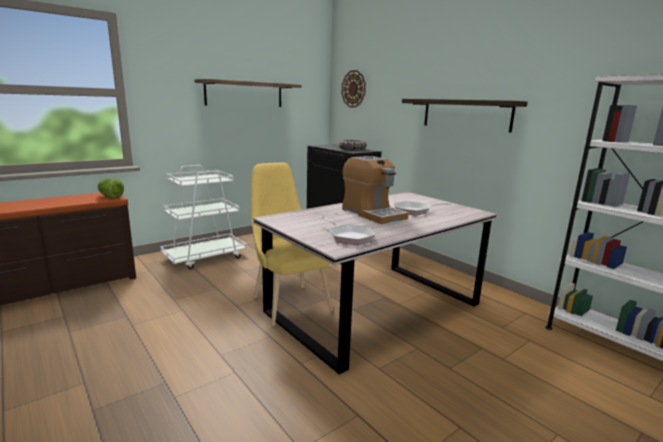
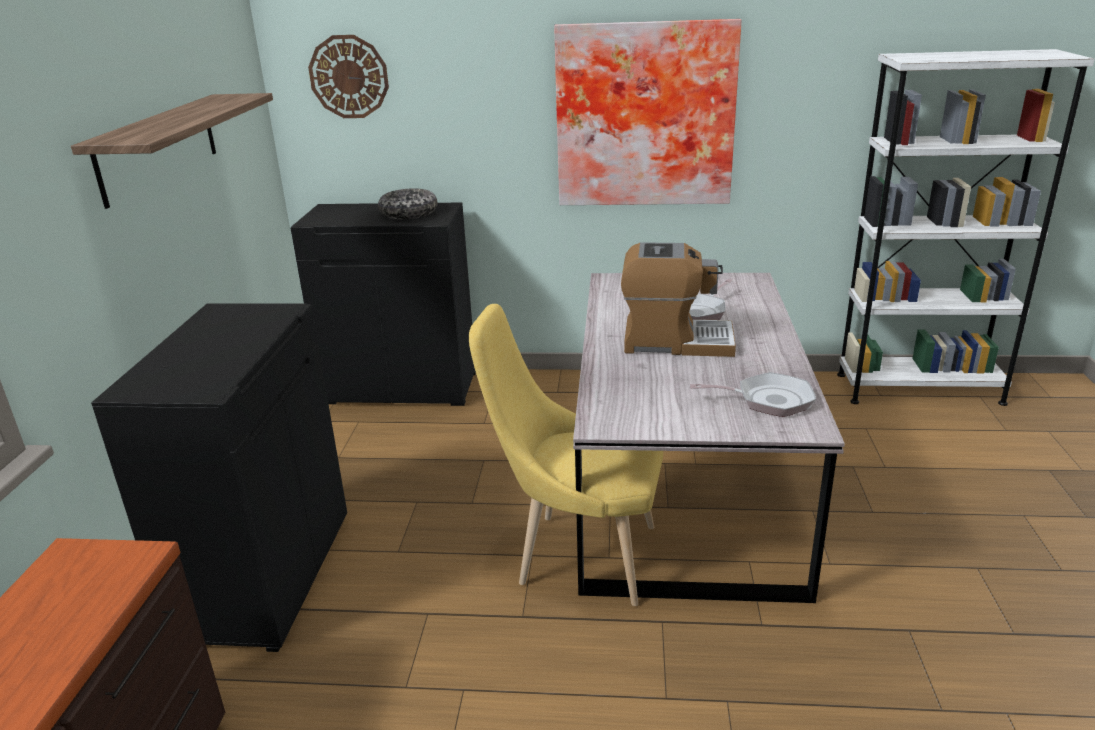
camera: 45 degrees left, 10 degrees up
lettuce [97,178,124,199] -> none
white cart [160,165,247,269] -> black cabinet [91,304,347,652]
shelf [402,99,528,132] -> picture [554,19,742,205]

